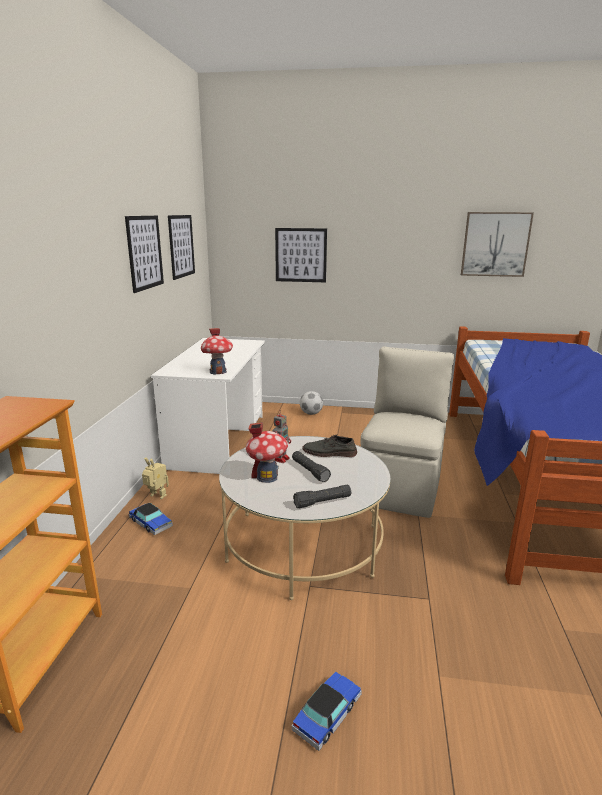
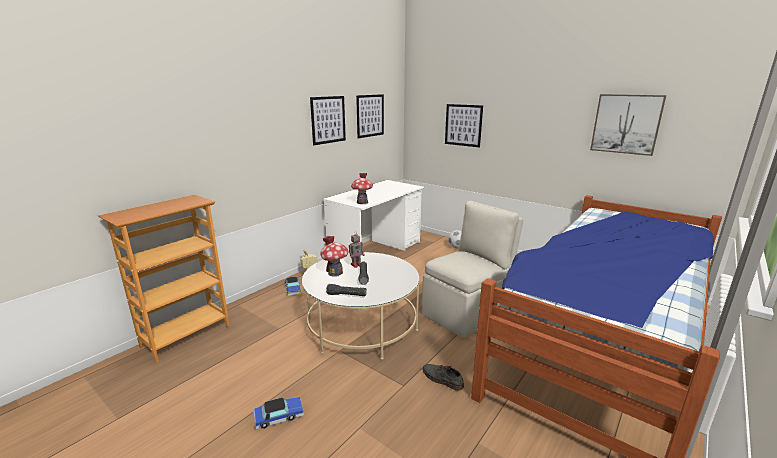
camera: 30 degrees right, 0 degrees up
grey shoe [302,434,357,457] -> grey shoe moved to [422,364,464,391]

